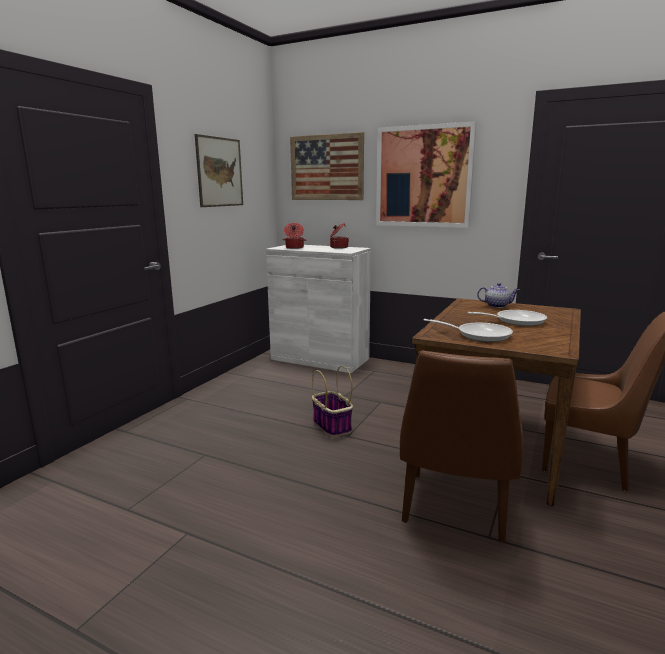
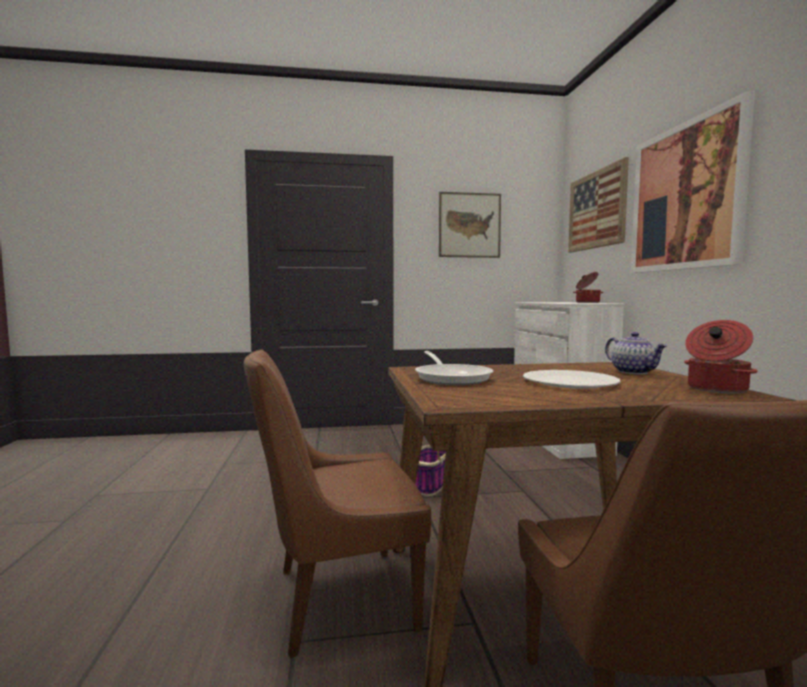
camera: 55 degrees right, 10 degrees down
cooking pot [282,223,307,249] -> cooking pot moved to [684,320,758,394]
frying pan [468,310,547,326] -> white plate [523,370,620,389]

